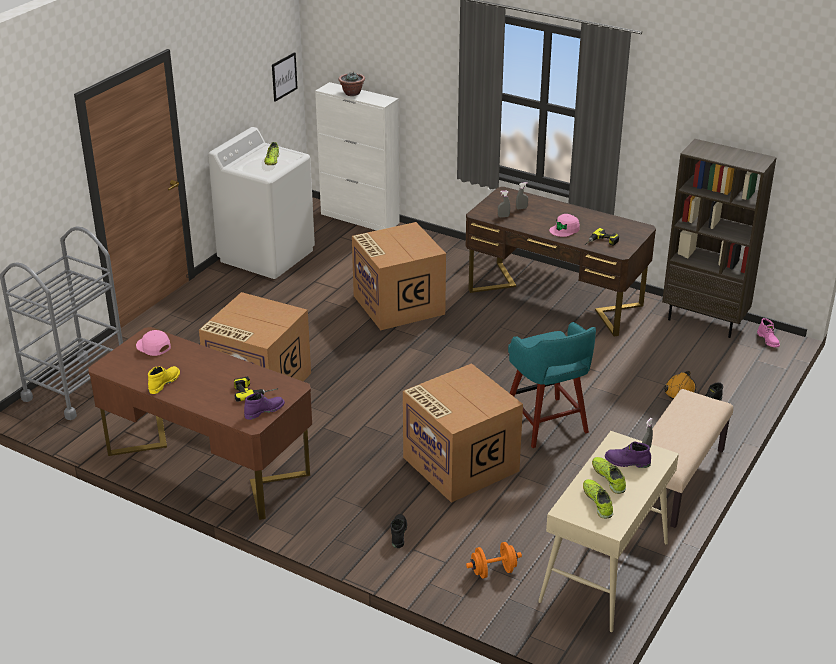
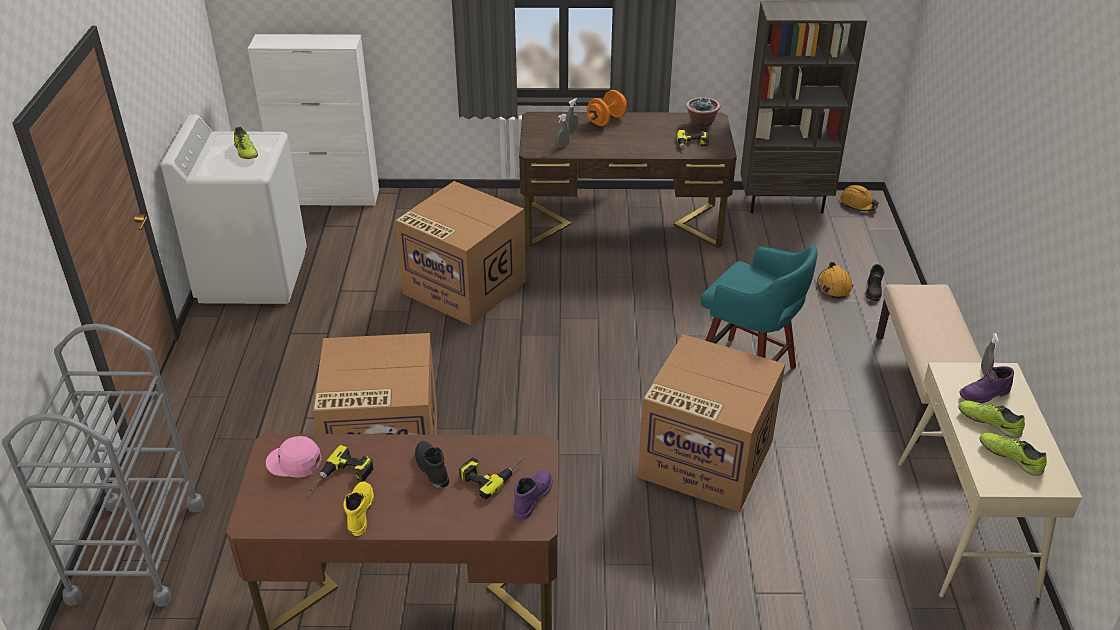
camera: 30 degrees left, 5 degrees up
picture [272,52,298,102] -> none
potted plant [339,72,365,96] -> potted plant moved to [686,96,720,128]
black boot [390,514,407,548] -> black boot moved to [415,441,449,488]
orange dumbbell [466,542,522,579] -> orange dumbbell moved to [587,90,627,126]
pink cap [549,214,580,237] -> none
pink boot [757,318,780,347] -> orange hard hat [840,185,879,211]
none -> power drill [310,445,374,490]

